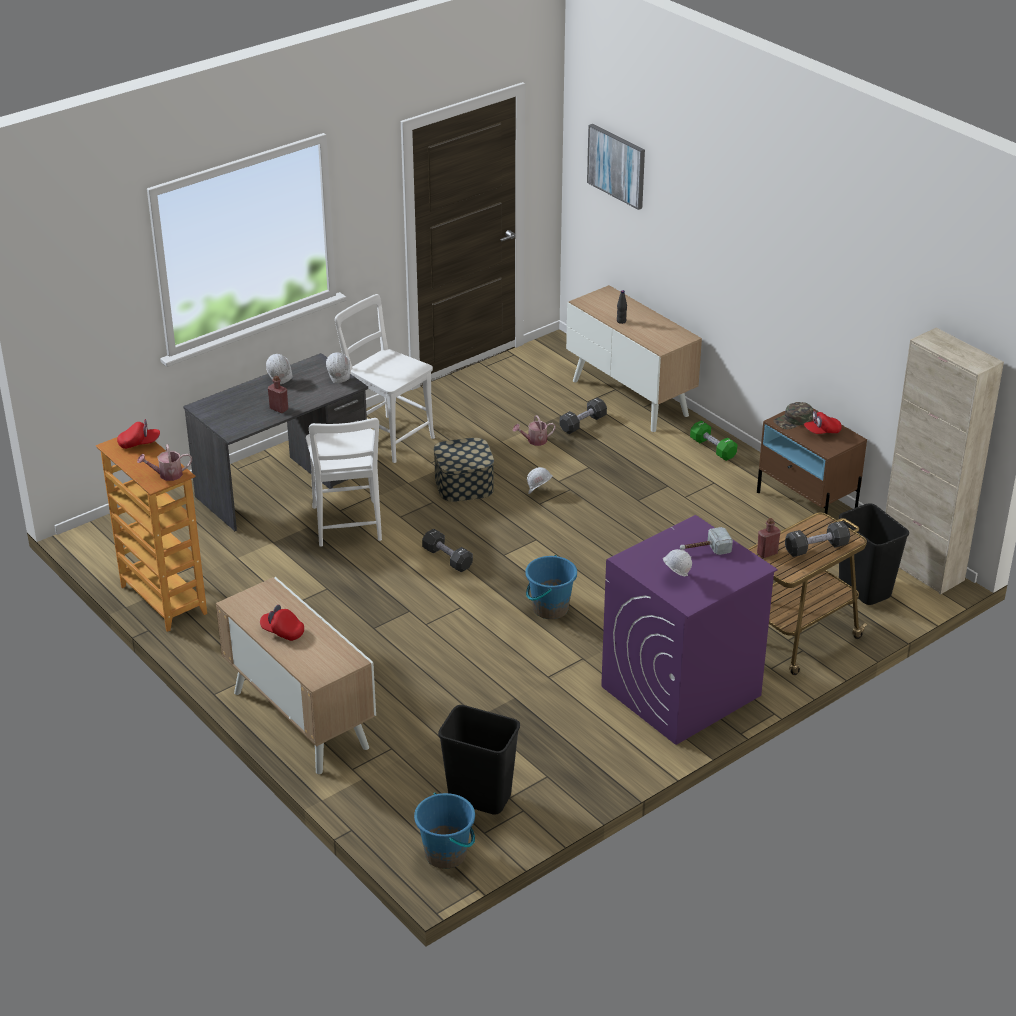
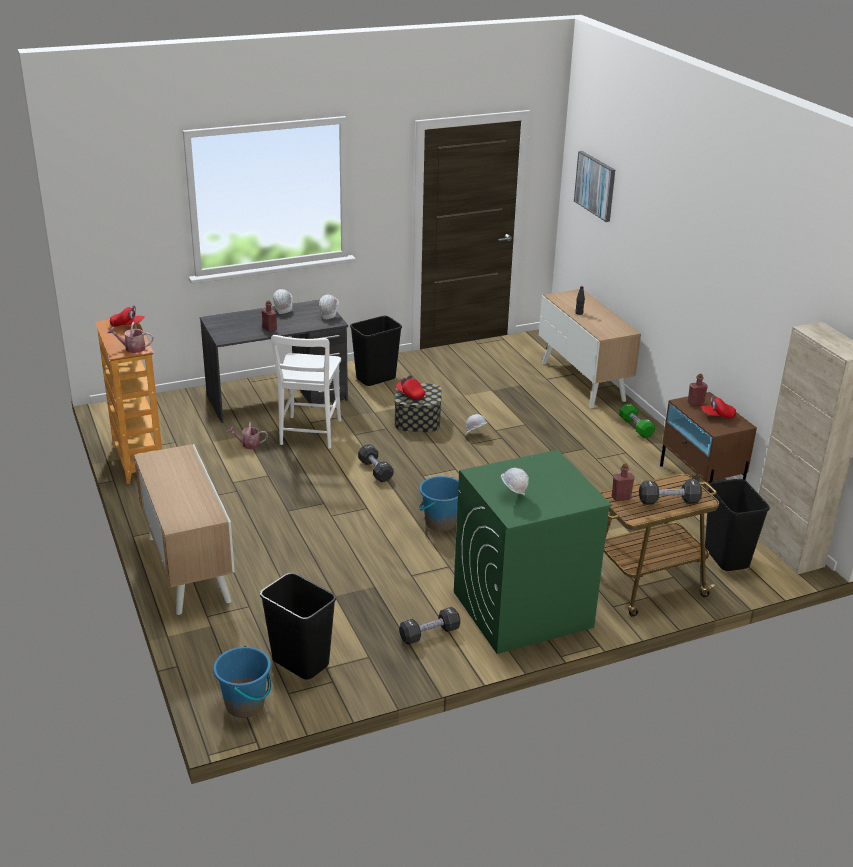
camera: 15 degrees right, 5 degrees down
red cap [260,605,304,641] -> red cap moved to [396,375,425,400]
white chair [335,294,435,463] -> black trash can [350,316,402,386]
watering can [513,415,556,446] -> watering can moved to [227,422,268,449]
black dumbbell [560,397,607,434] -> black dumbbell moved to [399,607,460,645]
purple washing machine [601,515,777,745] -> green washing machine [454,450,612,654]
hammer [680,527,733,555] -> none
green cap [773,402,813,429] -> red bottle [688,374,708,406]

